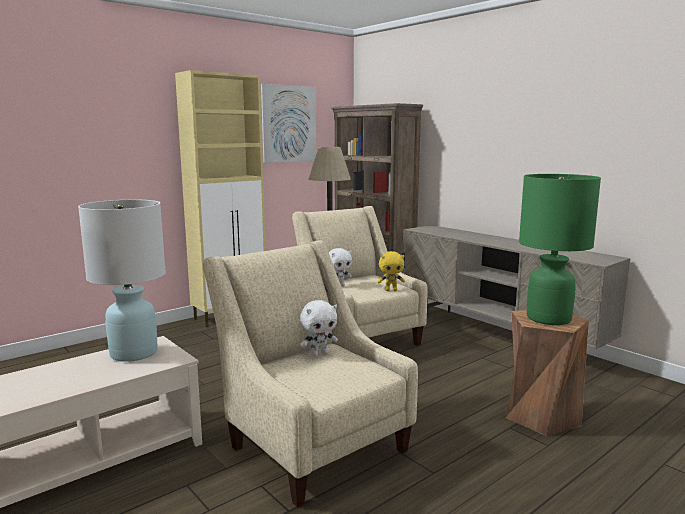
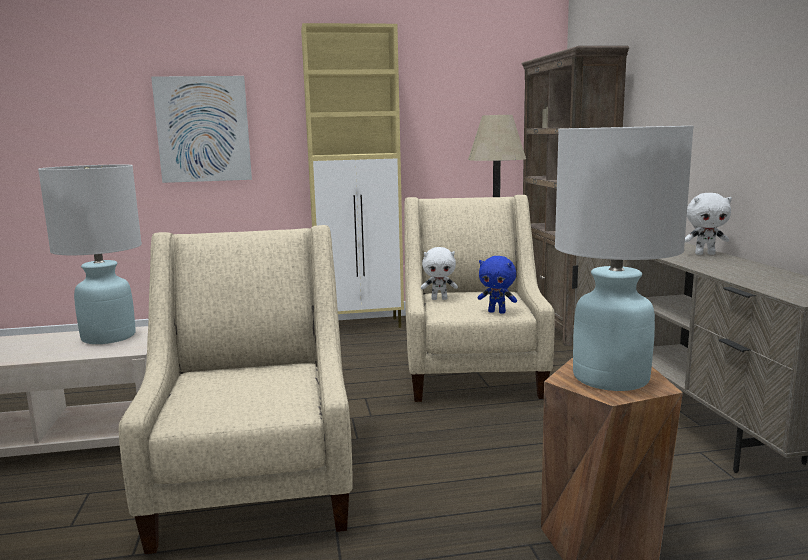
camera: 30 degrees right, 0 degrees up
picture [261,84,316,163] -> picture moved to [151,76,252,183]
white plush toy [300,300,338,357] -> white plush toy moved to [685,193,732,255]
yellow plush toy [377,251,405,291] -> blue plush toy [478,256,517,314]
green table lamp [519,174,601,325] -> white table lamp [555,126,694,391]

